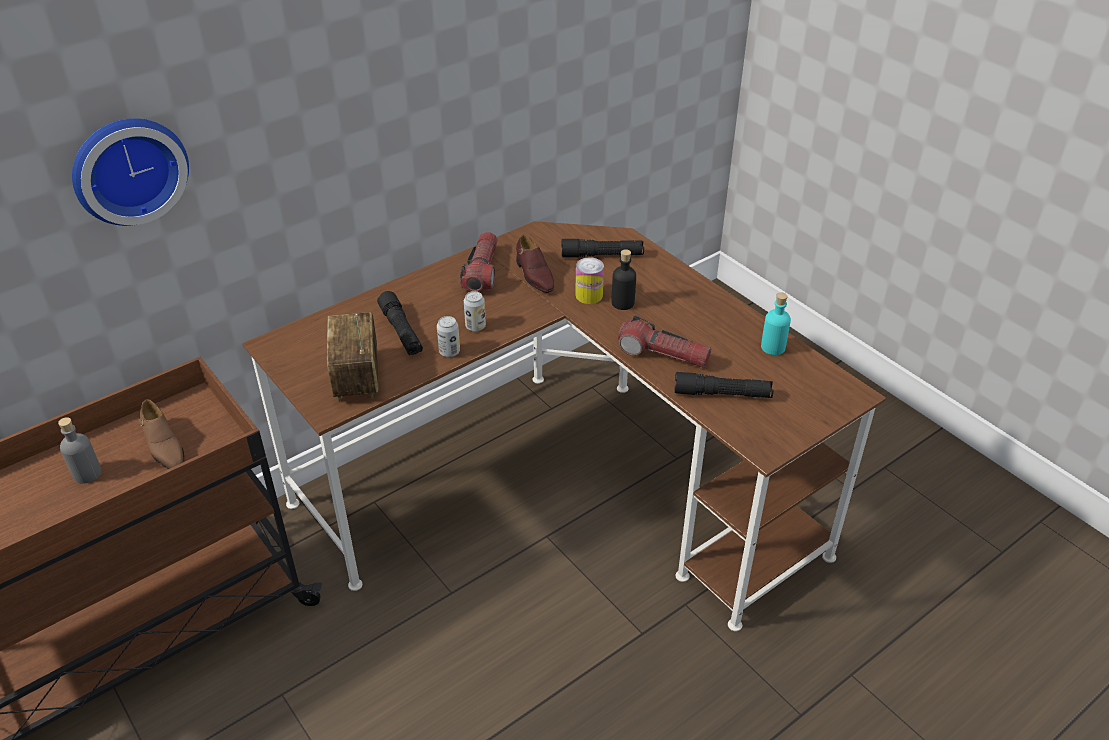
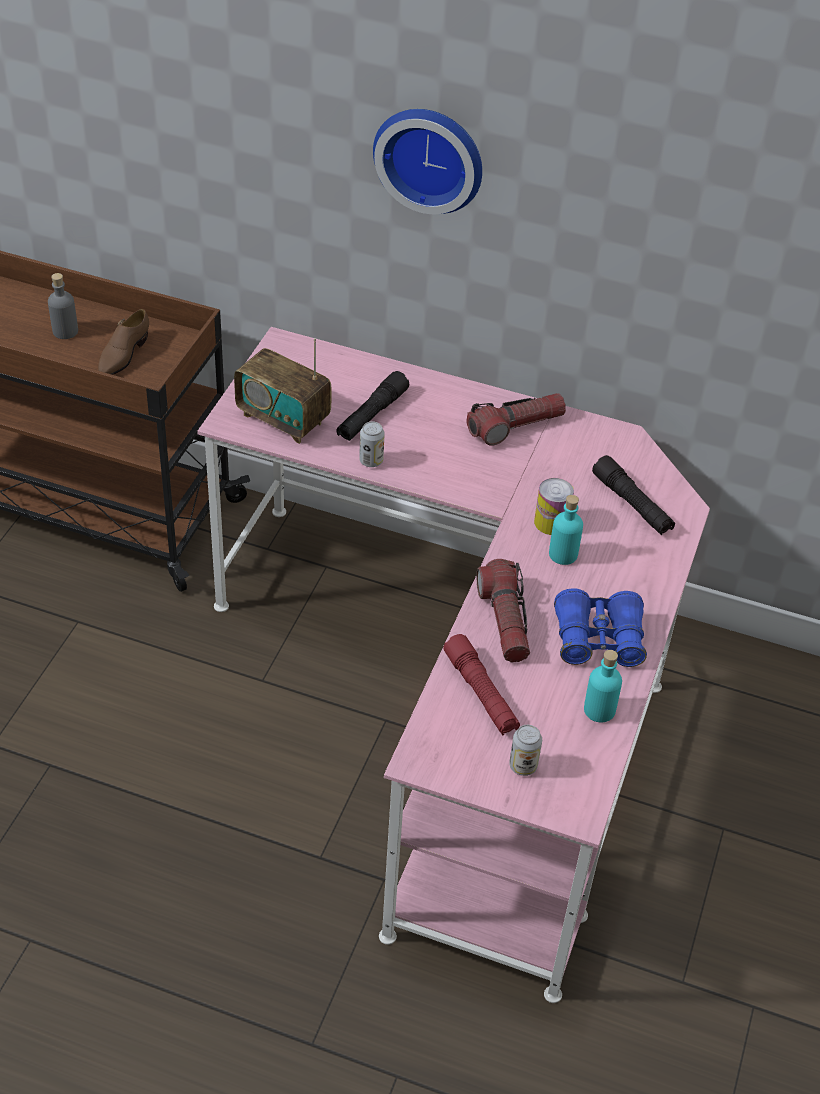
camera: 55 degrees right, 5 degrees up
wall clock [72,118,189,226] -> wall clock moved to [373,109,482,214]
brown desk [242,221,886,631] -> pink desk [197,327,710,1003]
radio [327,312,379,402] -> radio turned 105 degrees counterclockwise [234,338,332,444]
can [464,291,486,332] -> can moved to [509,725,542,776]
brown shoe [516,235,554,293] -> none
black bottle [611,249,636,310] -> turquoise bottle [549,495,583,565]
black flashlight [674,372,773,398] -> red flashlight [443,634,520,735]
none -> blue binoculars [554,588,647,667]

